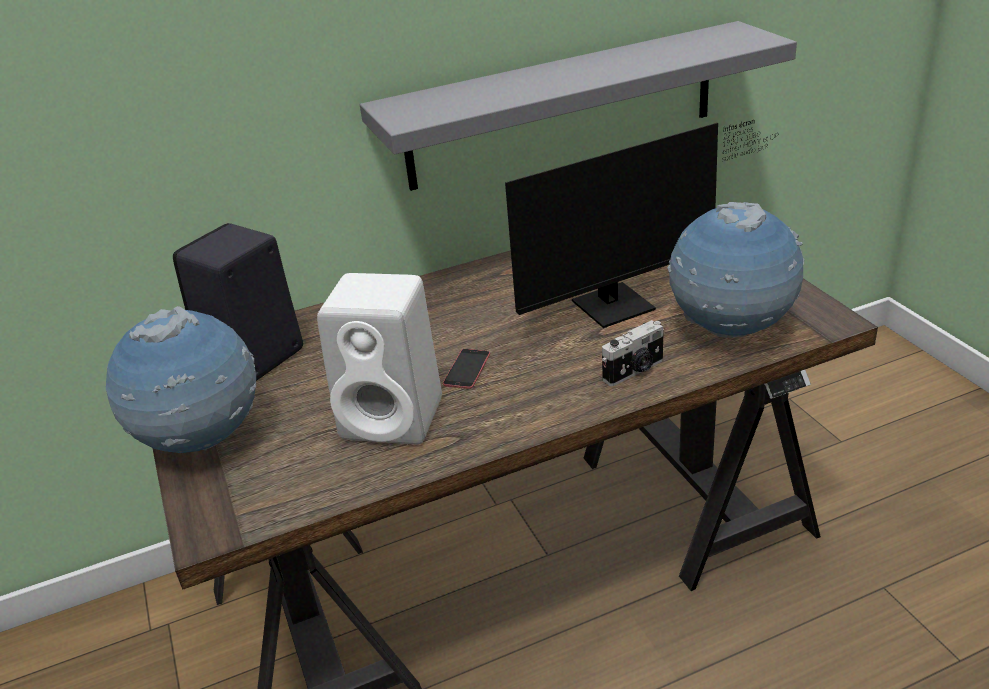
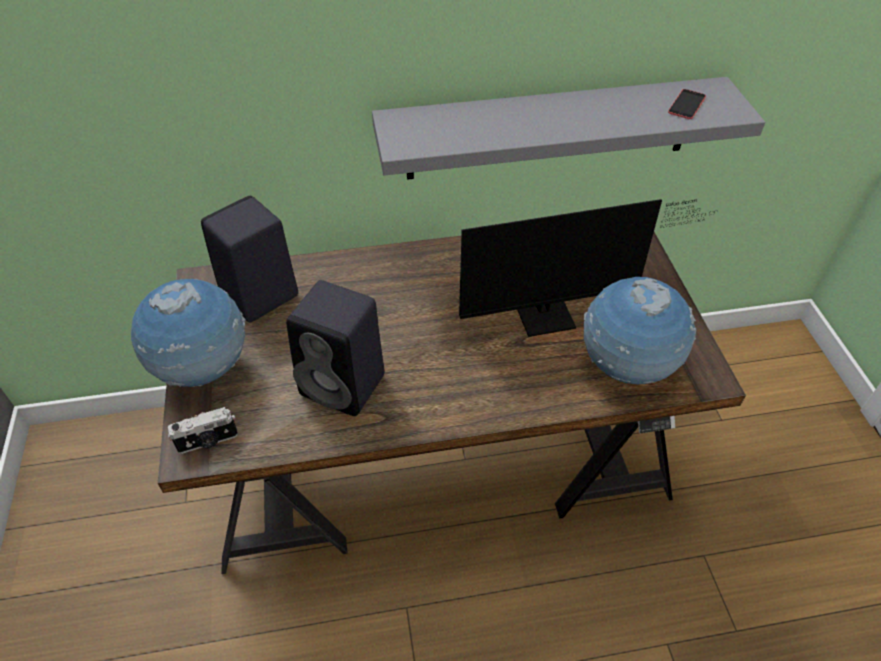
camera: 10 degrees right, 15 degrees up
white speaker [317,273,442,445] -> black speaker [286,280,385,416]
phone [443,349,490,389] -> phone moved to [668,89,706,119]
camera [602,320,664,386] -> camera moved to [168,407,238,454]

